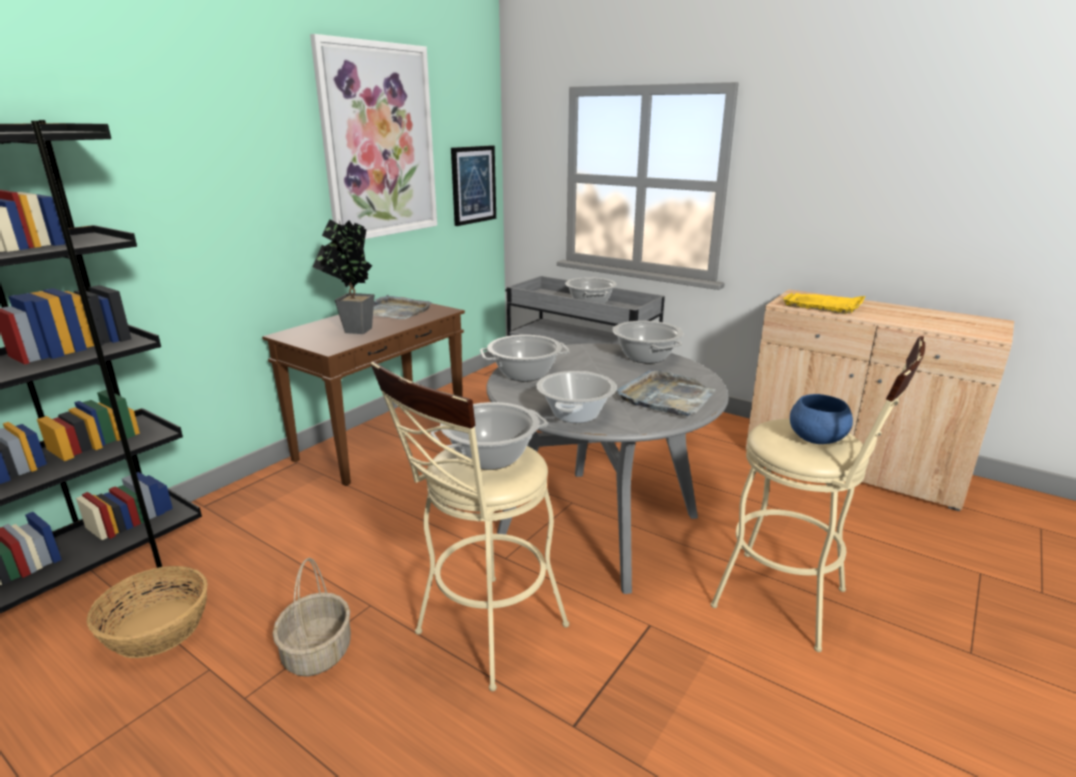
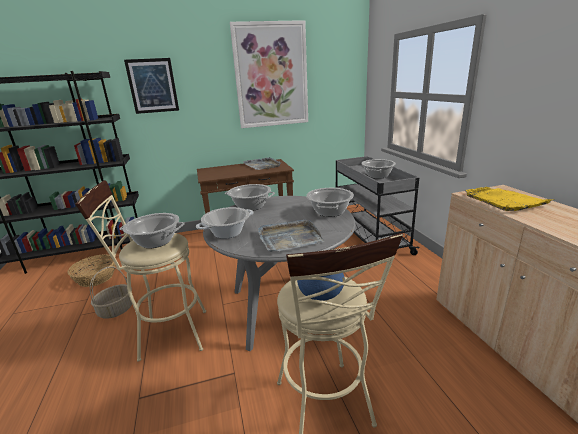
camera: 40 degrees right, 0 degrees up
potted plant [313,219,374,334] -> none
picture [451,145,496,226] -> picture moved to [124,58,179,114]

